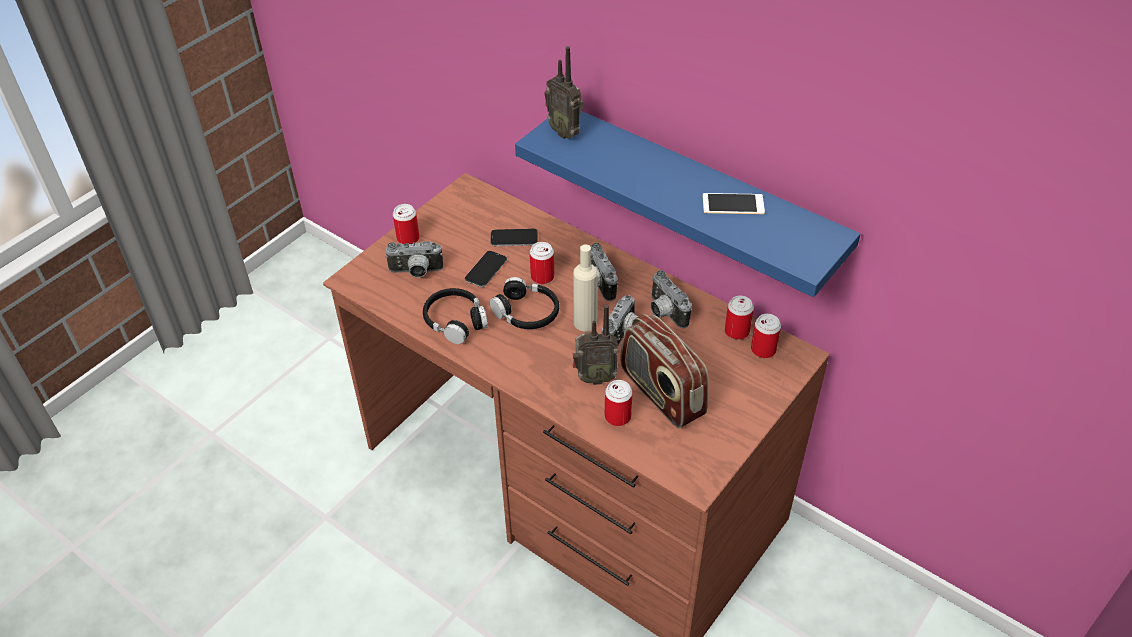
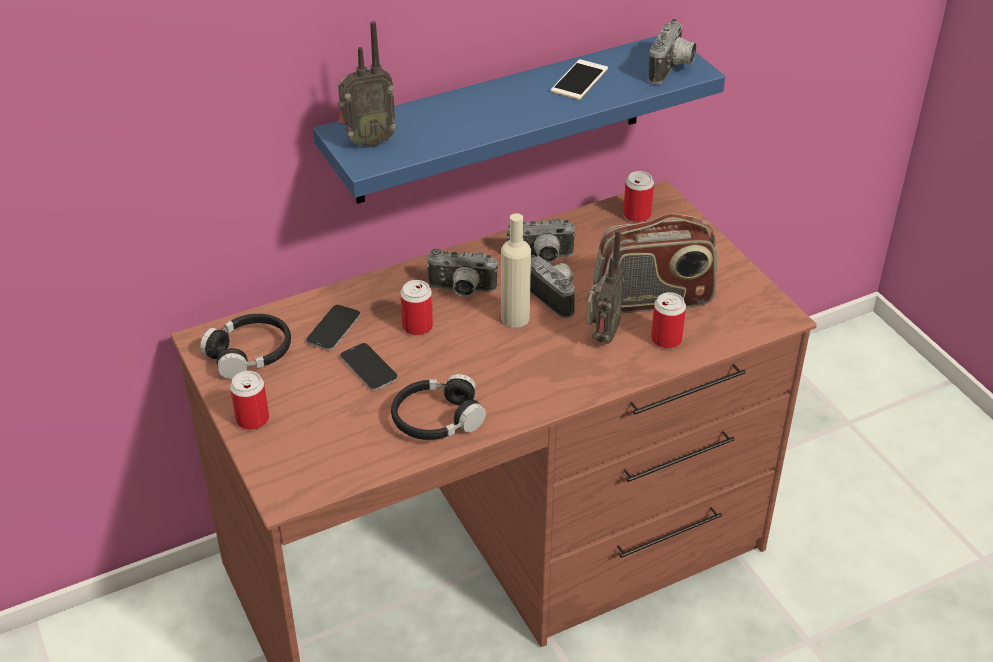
camera: 65 degrees left, 5 degrees down
camera [385,241,443,278] -> camera moved to [648,19,696,84]
black headphones [490,277,559,329] -> black headphones moved to [200,314,291,379]
can [725,296,754,340] -> none

